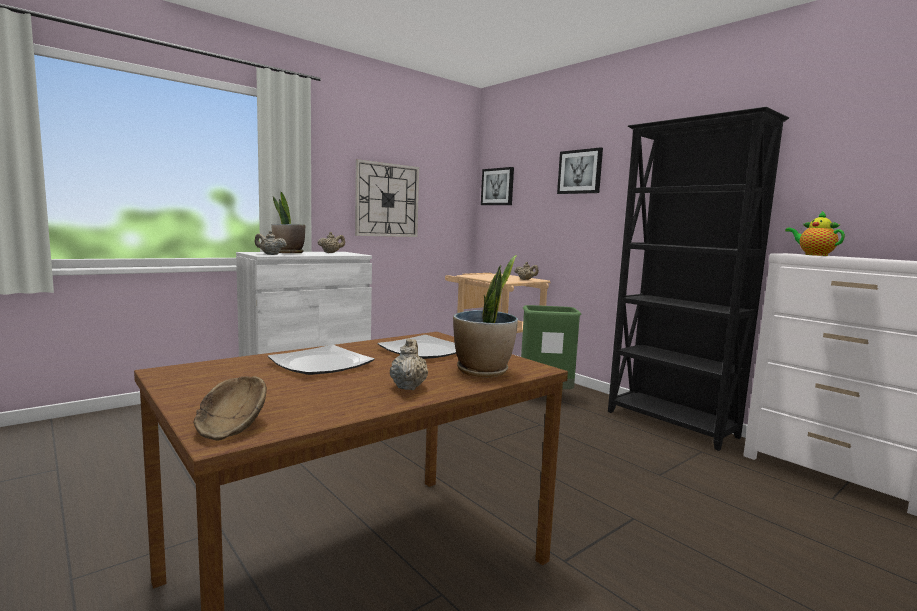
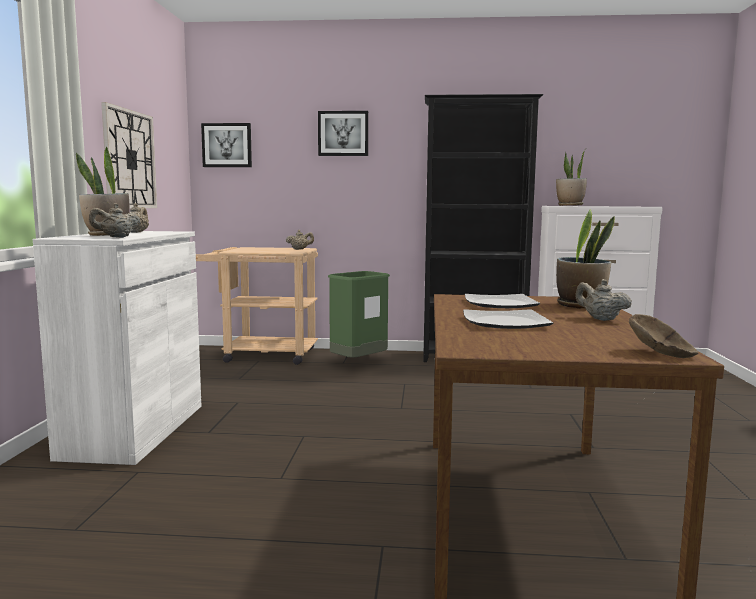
camera: 45 degrees left, 0 degrees up
teapot [785,211,845,256] -> potted plant [556,150,587,206]

